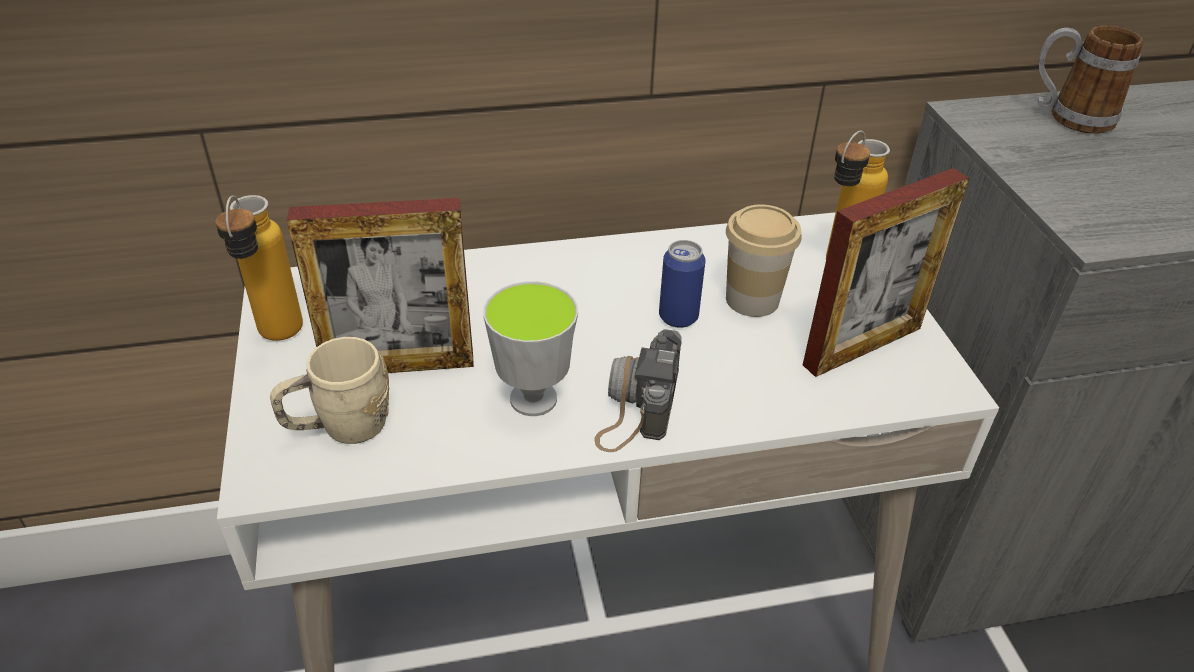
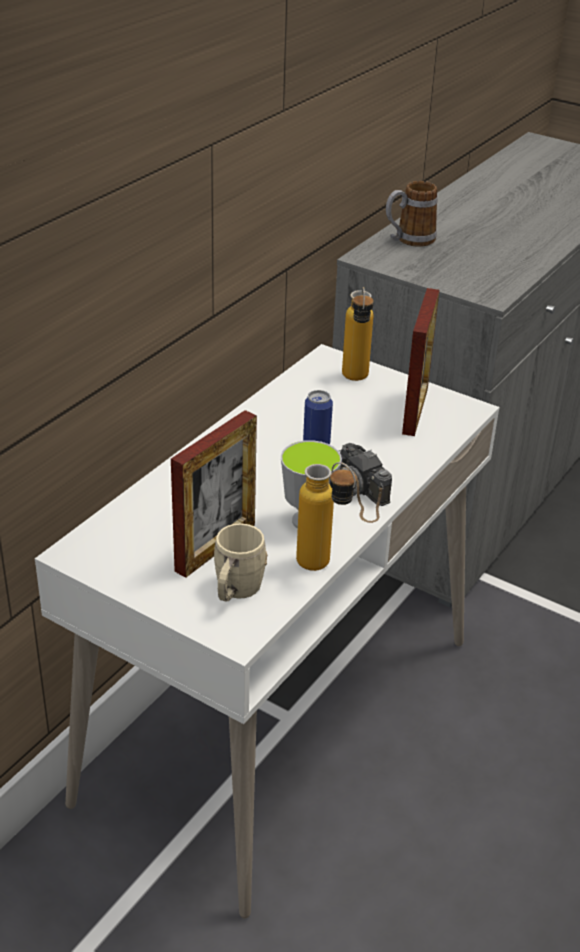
camera: 45 degrees left, 5 degrees down
bottle [215,195,303,341] -> bottle moved to [296,462,357,571]
cup [726,204,801,317] -> none

